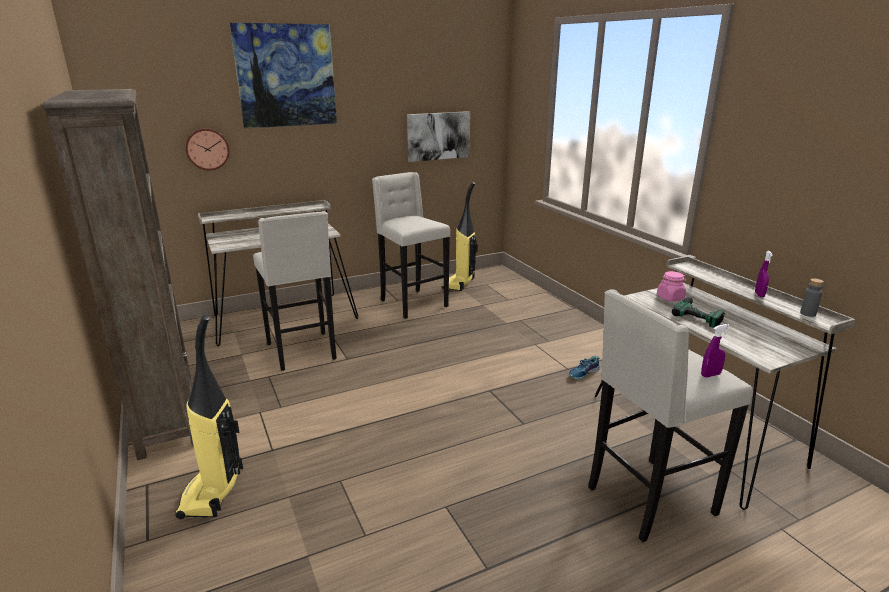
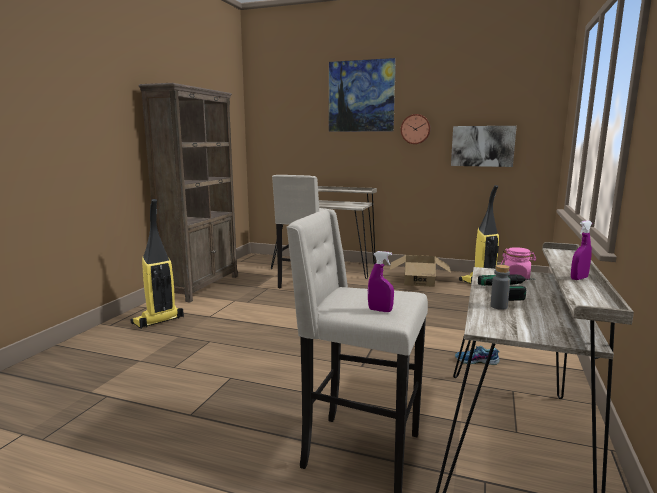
camera: 45 degrees right, 10 degrees down
wall clock [185,128,229,170] -> wall clock moved to [401,114,431,144]
beige stool [372,172,450,319] -> cardboard box [390,255,451,287]
grey bottle [800,278,824,317] -> grey bottle moved to [490,265,510,310]

